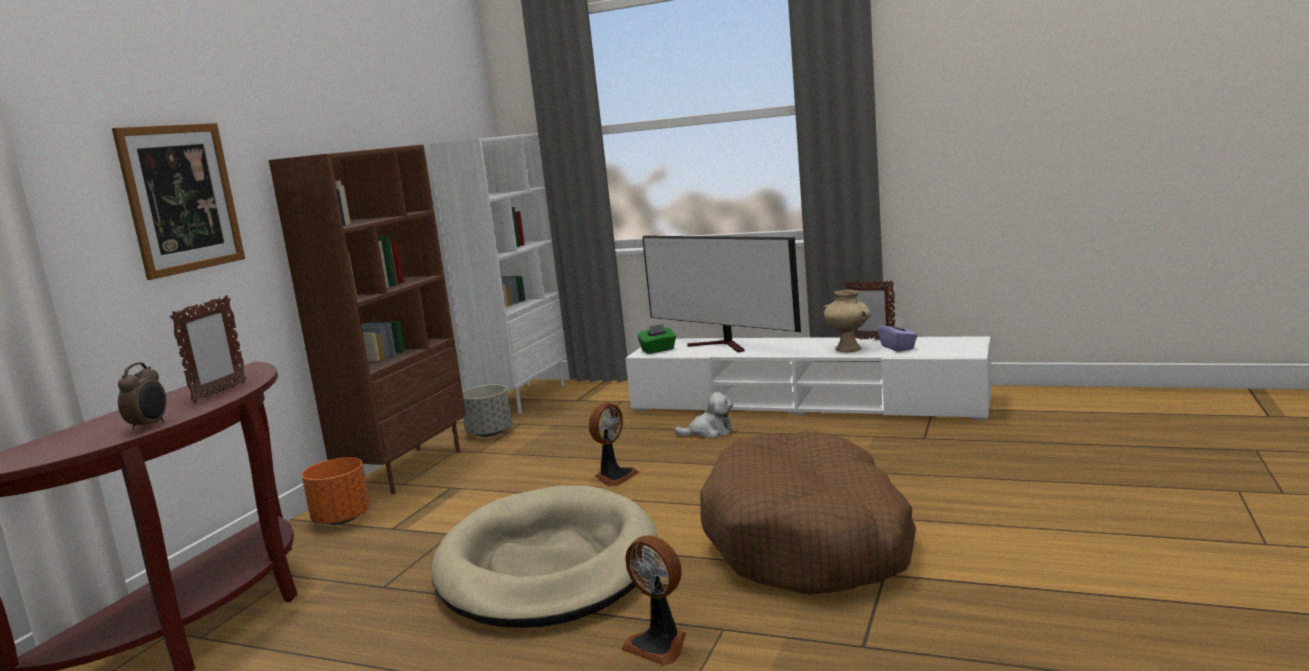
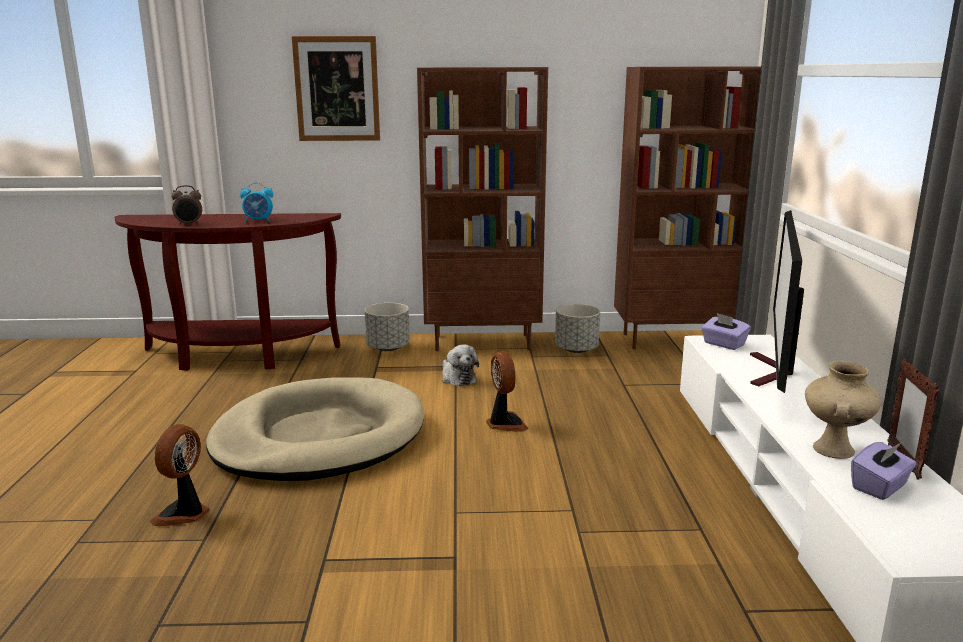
camera: 65 degrees right, 5 degrees up
picture frame [170,295,247,402] -> alarm clock [240,182,273,223]
orange planter [302,457,370,525] -> grey planter [365,303,410,351]
white bookcase [429,133,567,414] -> brown bookcase [614,66,761,349]
fan [589,402,639,487] -> fan turned 120 degrees counterclockwise [486,351,529,432]
green tissue box [637,324,676,354] -> purple tissue box [701,313,751,350]
plush toy [674,392,733,438] -> plush toy moved to [442,345,479,386]
brown dog bed [700,431,916,595] -> none

